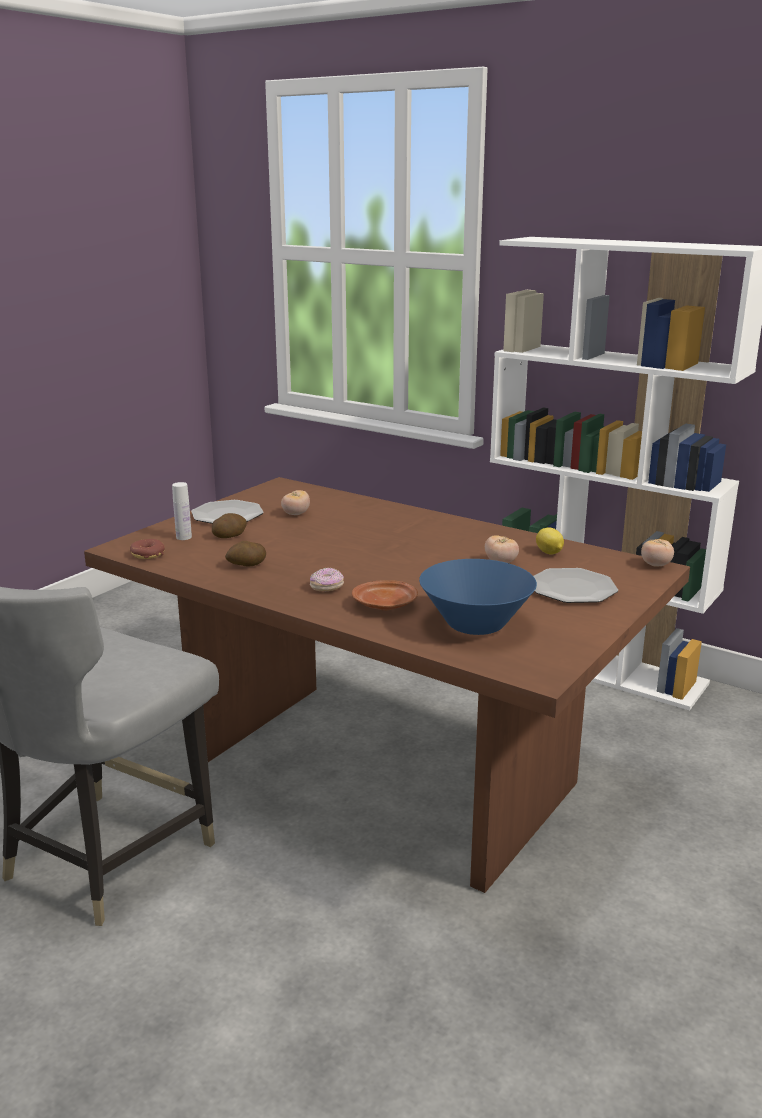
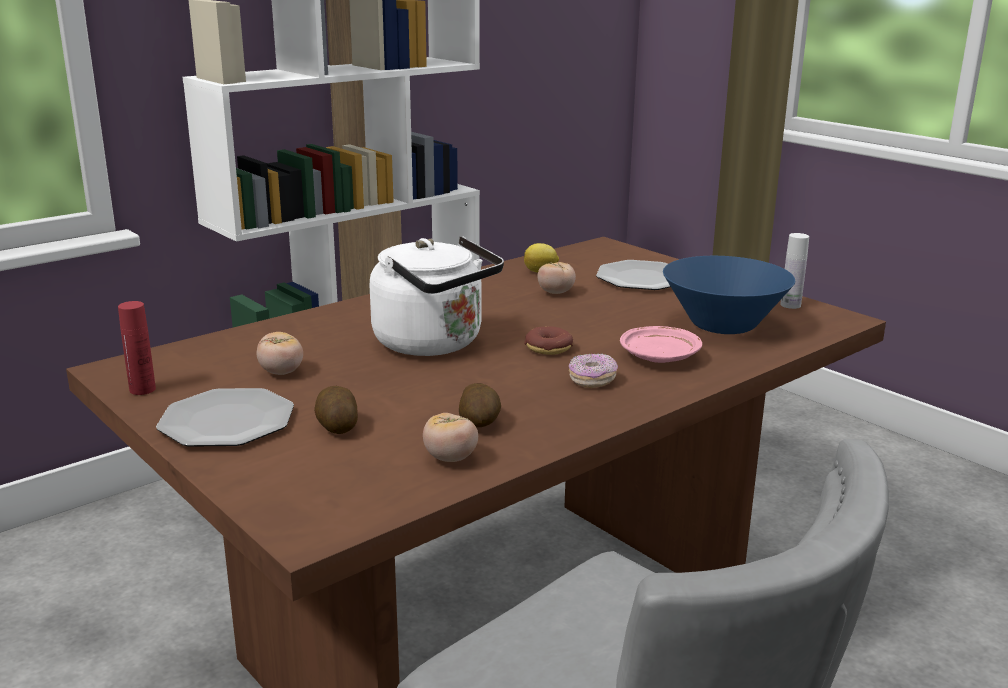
camera: 75 degrees left, 0 degrees up
donut [130,539,165,559] -> donut moved to [524,326,573,355]
white bottle [172,482,192,540] -> white bottle moved to [780,233,809,309]
brown plate [352,580,418,610] -> pink plate [620,326,702,363]
tomato [641,539,674,567] -> tomato moved to [423,413,478,462]
none -> red bottle [118,301,156,395]
none -> white kettle [370,236,504,356]

